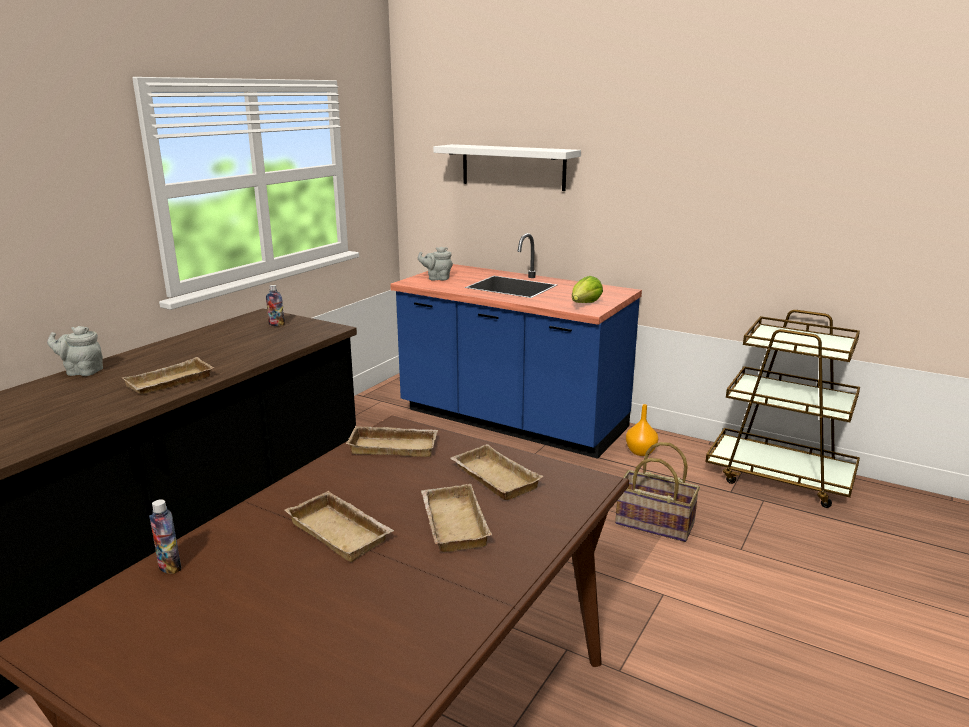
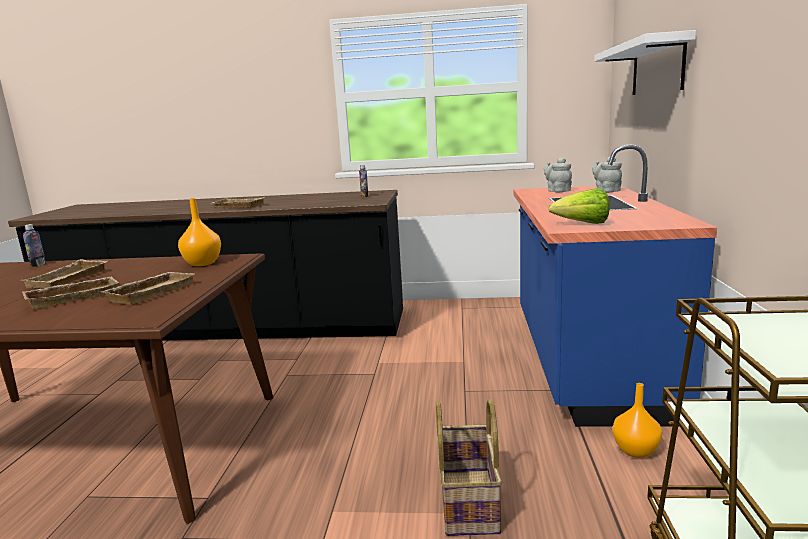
camera: 65 degrees right, 5 degrees down
grey teapot [47,326,103,376] -> grey teapot moved to [592,157,622,193]
beige tray [346,426,438,457] -> orange vase [178,198,221,266]

